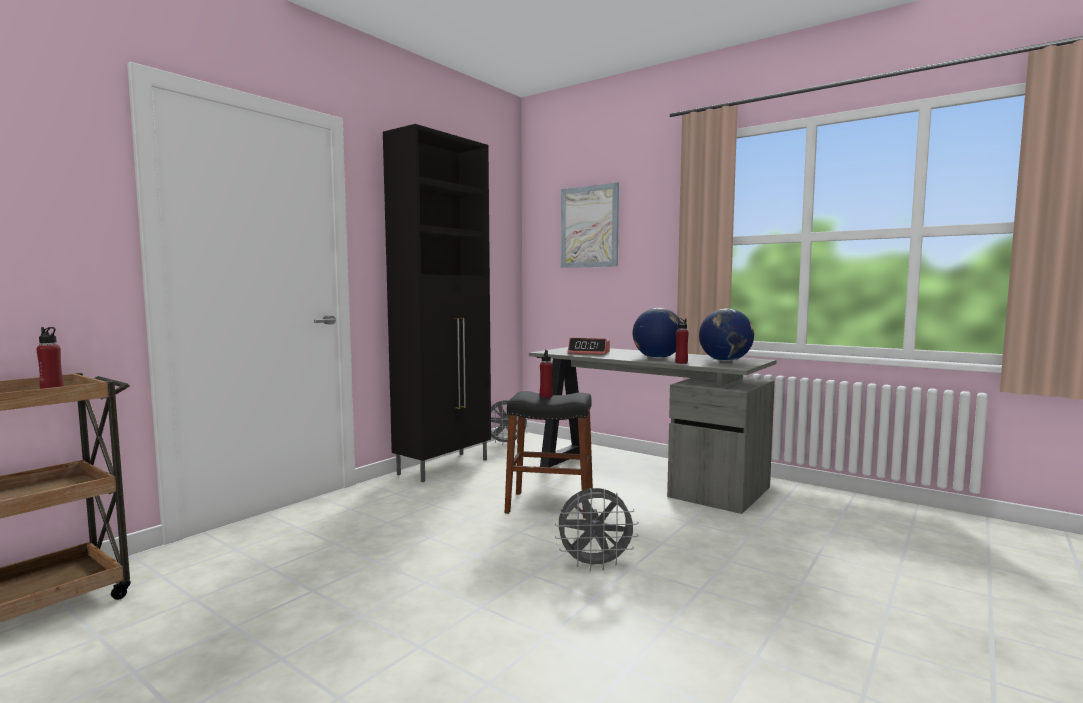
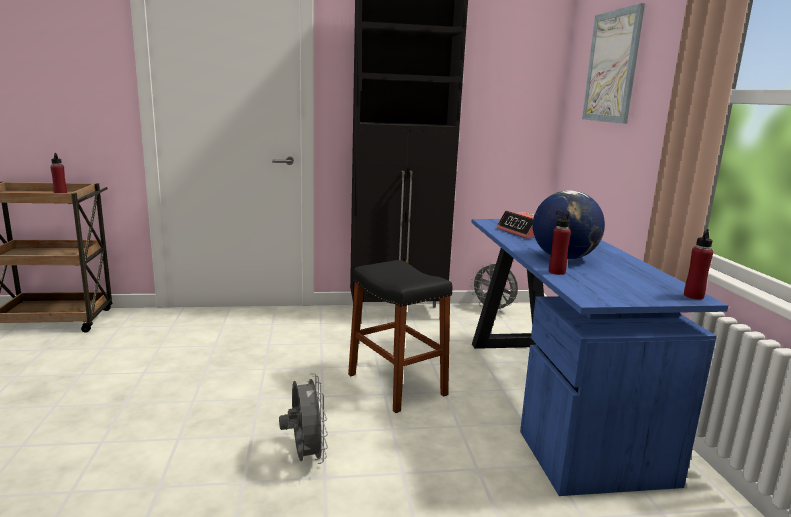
camera: 45 degrees right, 10 degrees up
grey desk [529,347,777,514] -> blue desk [471,219,729,496]
red bottle [540,350,553,398] -> red bottle moved to [684,229,713,300]
grey fan [555,488,639,571] -> grey fan turned 150 degrees counterclockwise [279,373,328,464]
globe [699,308,754,361] -> none

